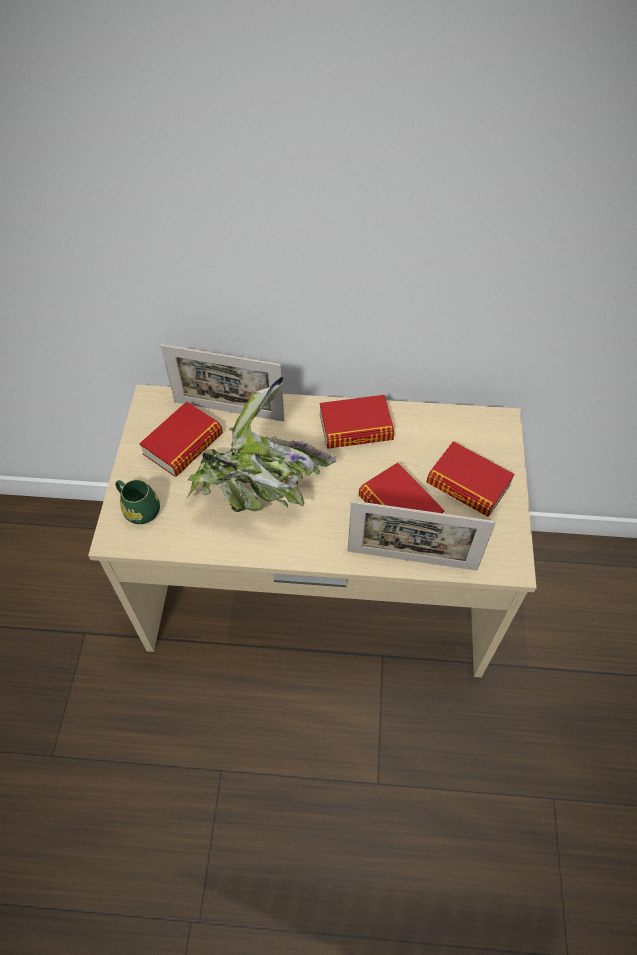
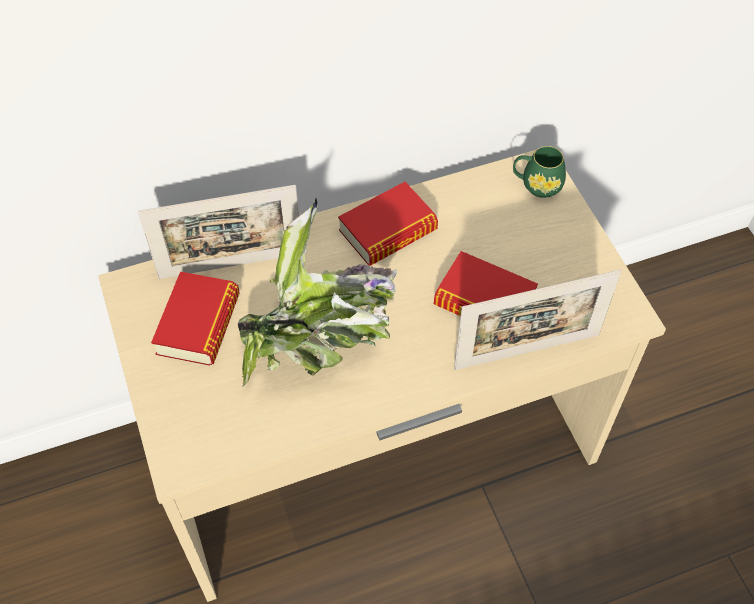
camera: 25 degrees left, 0 degrees up
green mug [115,480,160,524] -> green mug moved to [513,146,566,198]
book [427,441,515,517] -> none

